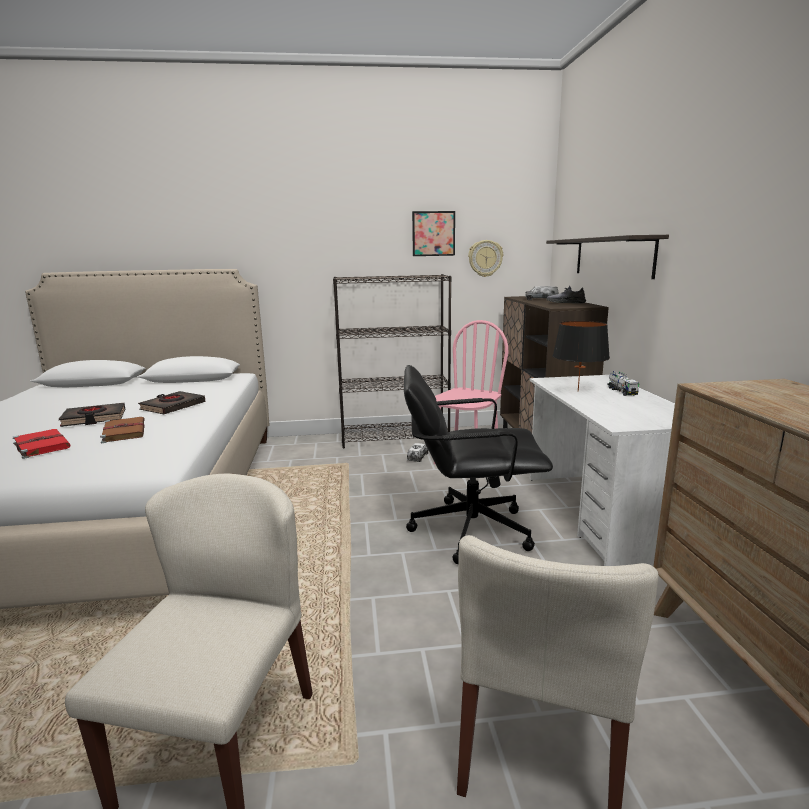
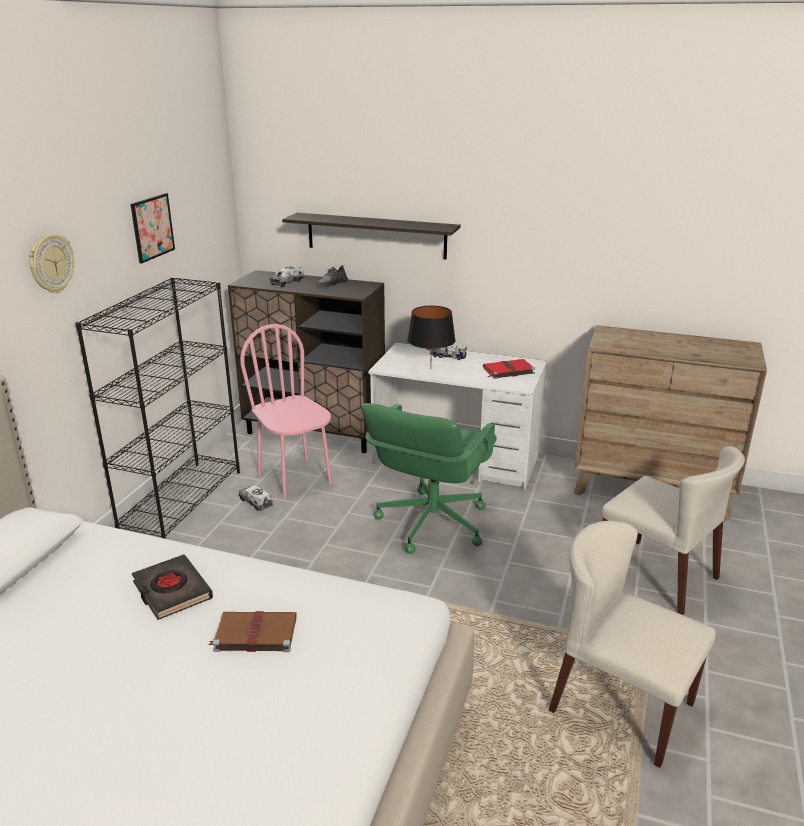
camera: 65 degrees left, 10 degrees up
red book [13,429,71,459] -> red book moved to [483,359,535,379]
black book [59,403,125,427] -> none
black office chair [404,365,553,564] -> green office chair [361,403,497,554]
wall clock [468,240,503,277] -> wall clock moved to [29,234,74,293]

